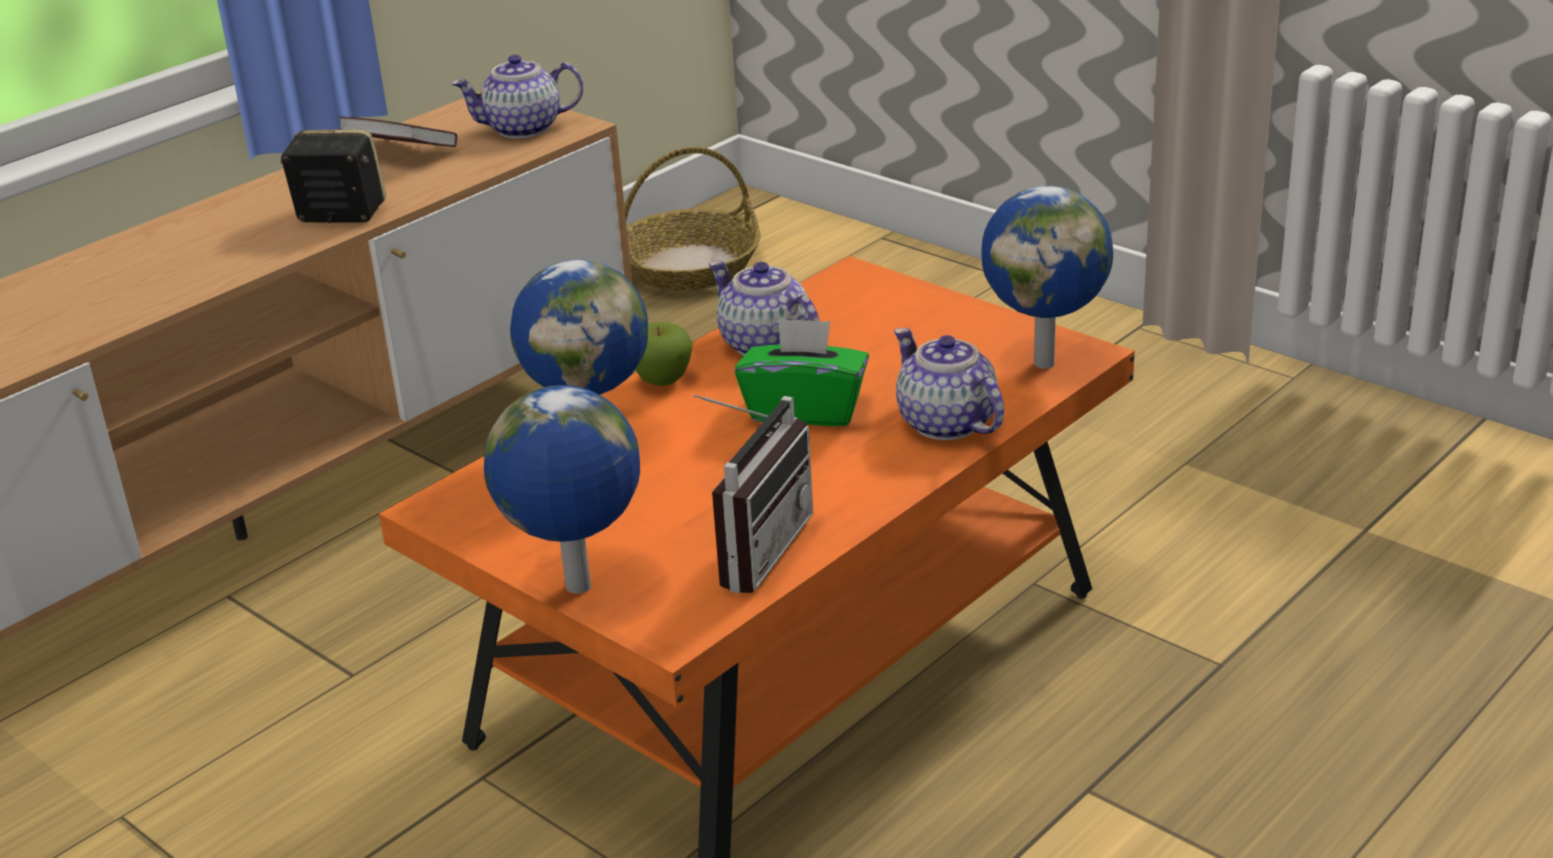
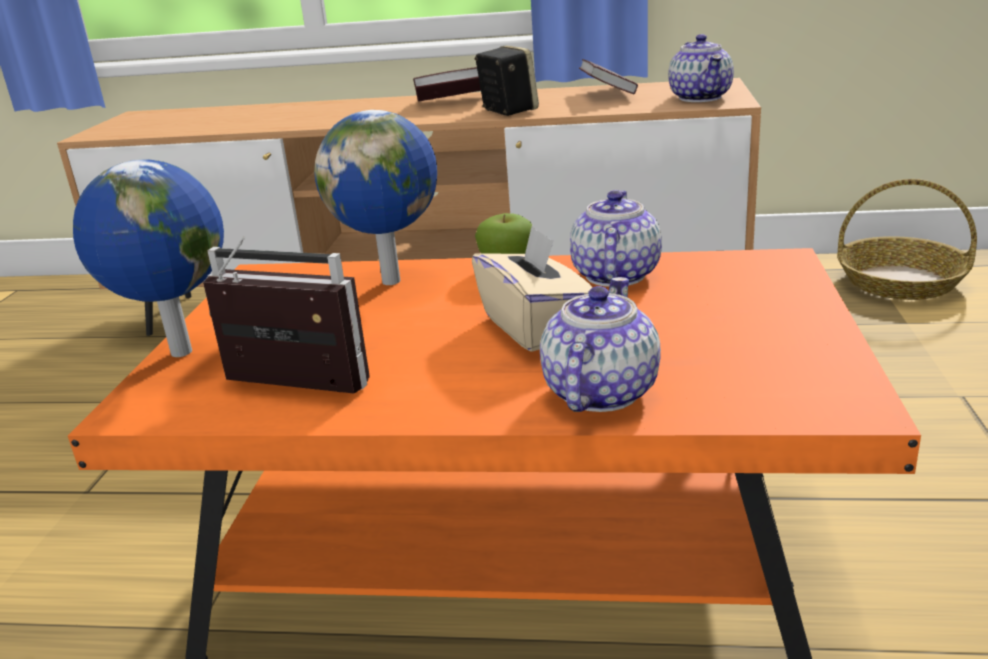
camera: 55 degrees right, 5 degrees down
teapot [451,55,584,139] -> teapot turned 135 degrees counterclockwise [668,34,734,102]
radio [693,394,813,594] -> radio turned 150 degrees counterclockwise [203,236,370,393]
green tissue box [735,317,869,426] -> beige tissue box [472,225,593,352]
globe [981,186,1113,369] -> none
none -> book [413,67,481,101]

